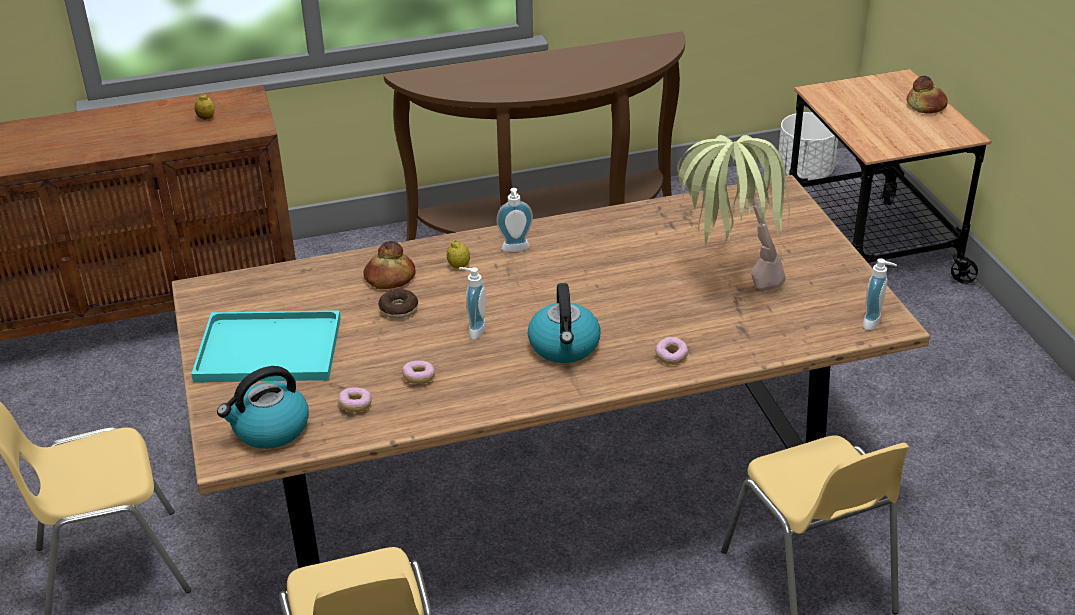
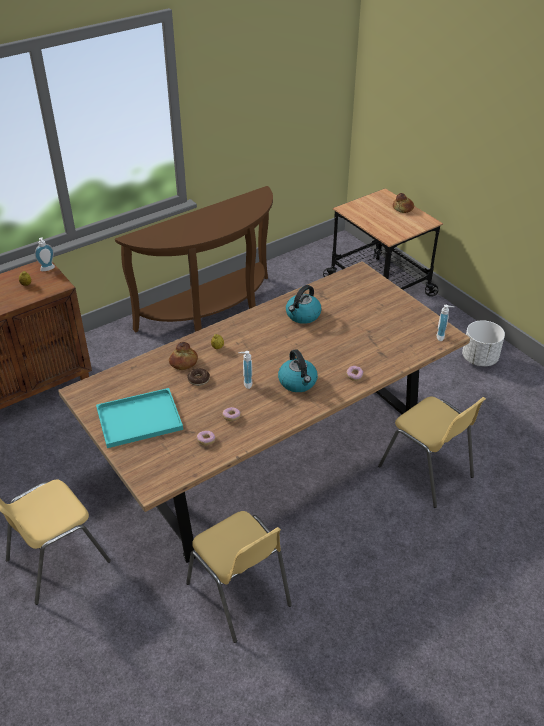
camera: 20 degrees left, 5 degrees up
kettle [217,366,309,449] -> kettle moved to [286,285,322,324]
soap dispenser [496,188,533,252] -> soap dispenser moved to [35,237,55,271]
potted plant [677,135,789,291] -> none
white planter [778,112,838,180] -> white planter moved to [462,320,505,366]

